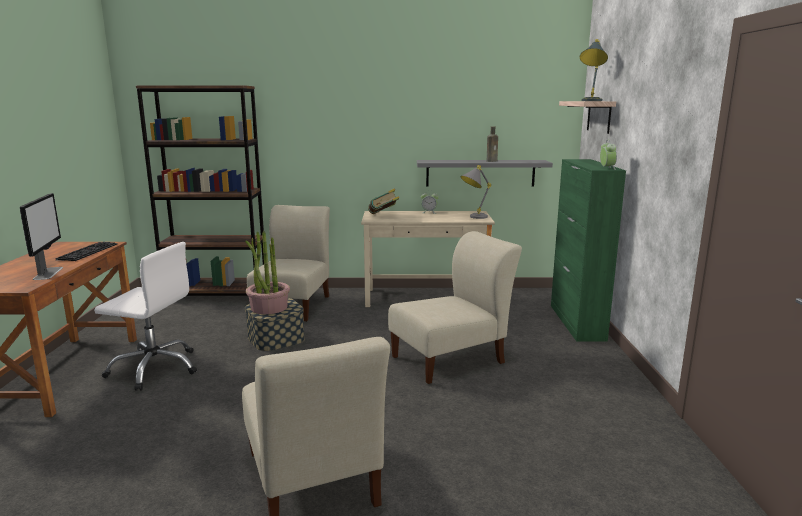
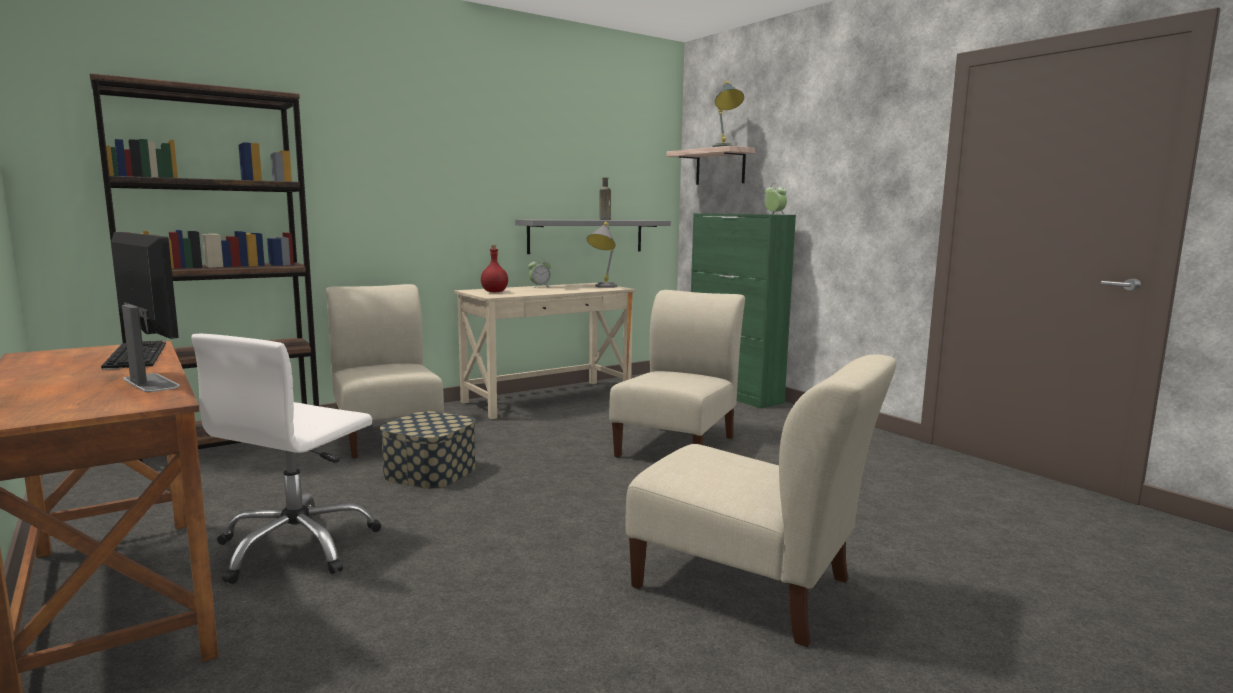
camera: 35 degrees left, 5 degrees down
white office chair [94,242,197,391] -> white office chair turned 135 degrees clockwise [191,334,381,584]
potted plant [245,231,290,314] -> none
book [368,189,399,214] -> red bottle [481,245,508,292]

